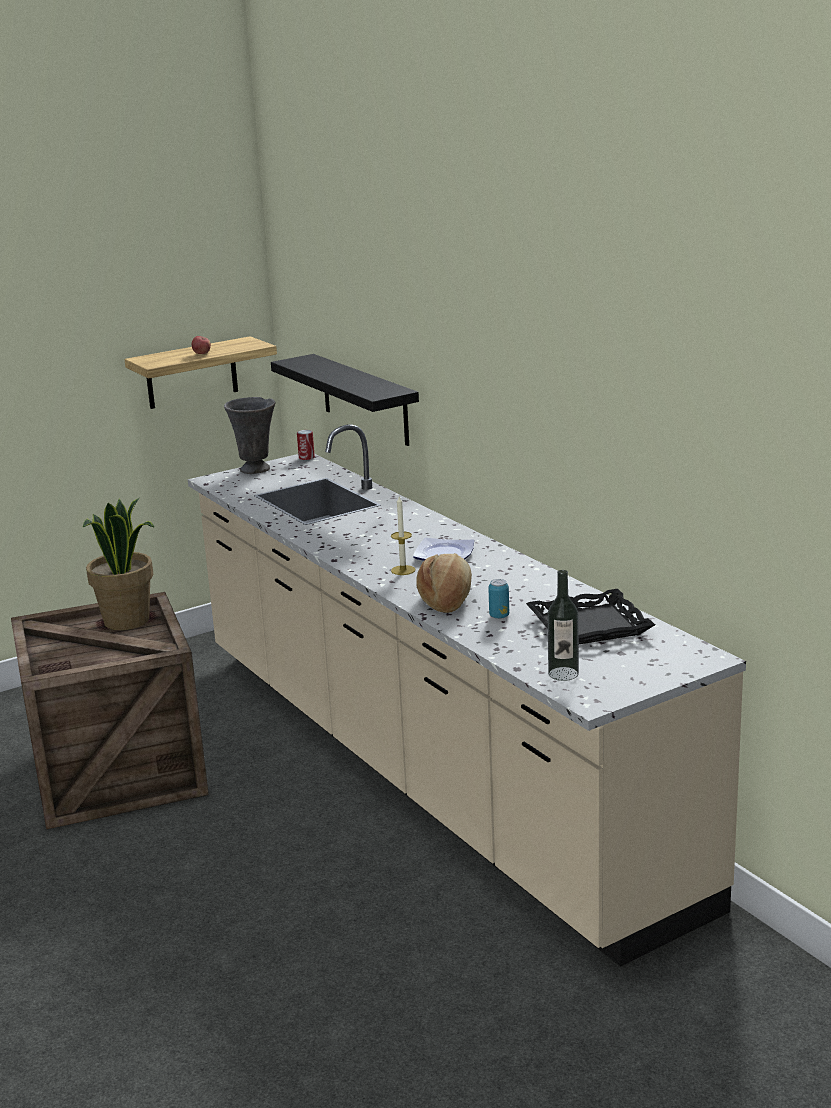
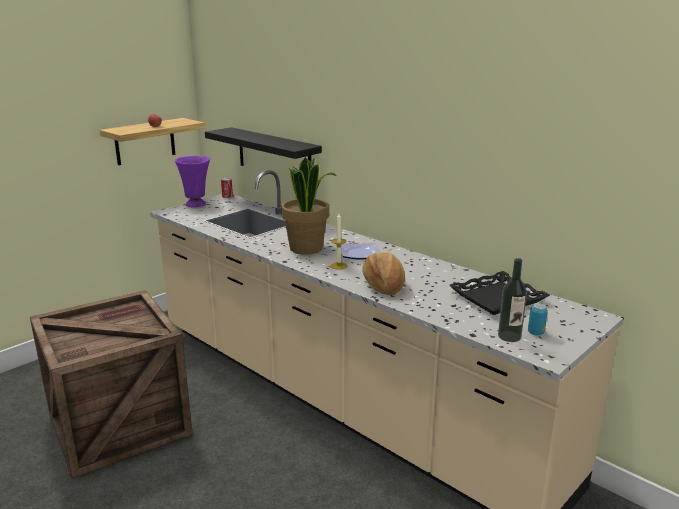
camera: 15 degrees left, 0 degrees up
potted plant [83,498,154,630] -> potted plant moved to [281,157,337,255]
grey vase [224,397,275,474] -> purple vase [175,156,210,207]
can [488,579,509,619] -> can moved to [528,303,548,335]

